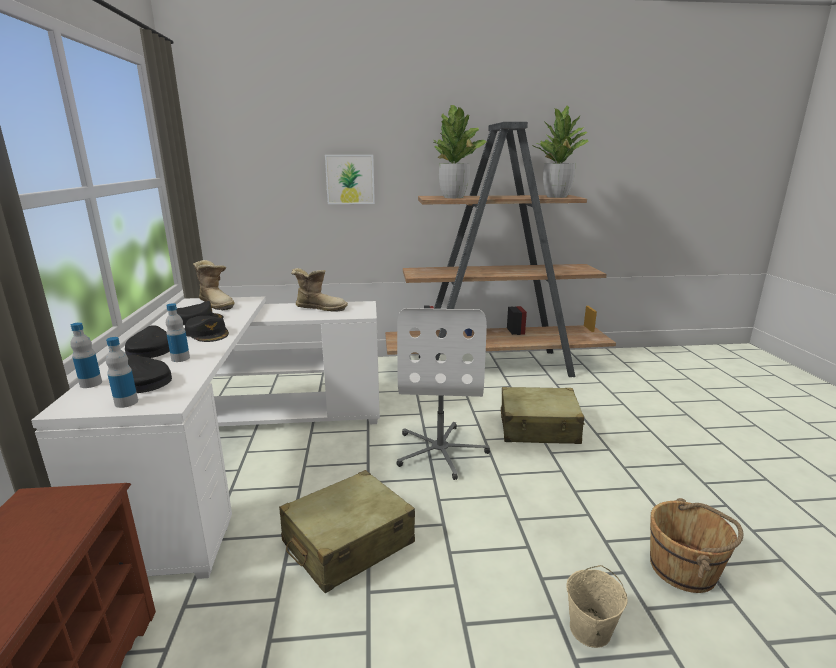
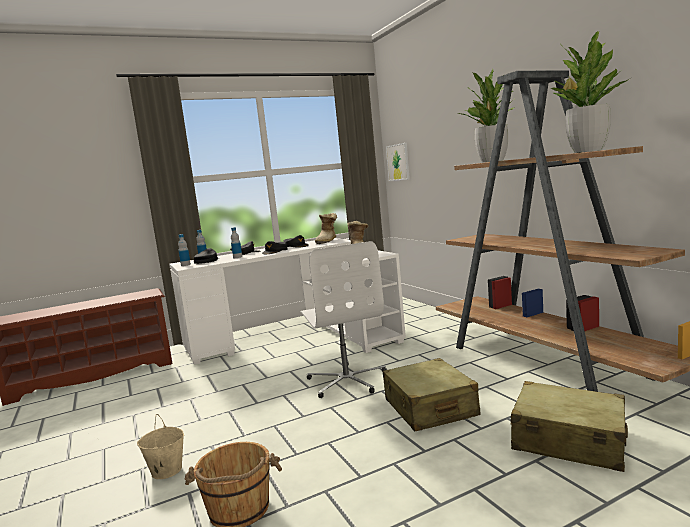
camera: 70 degrees right, 10 degrees down
beige suitcase [279,470,415,593] -> beige suitcase moved to [511,381,628,472]
picture [325,155,375,204] -> picture moved to [386,143,410,181]
white office chair [396,308,490,480] -> white office chair turned 90 degrees counterclockwise [300,241,387,398]

